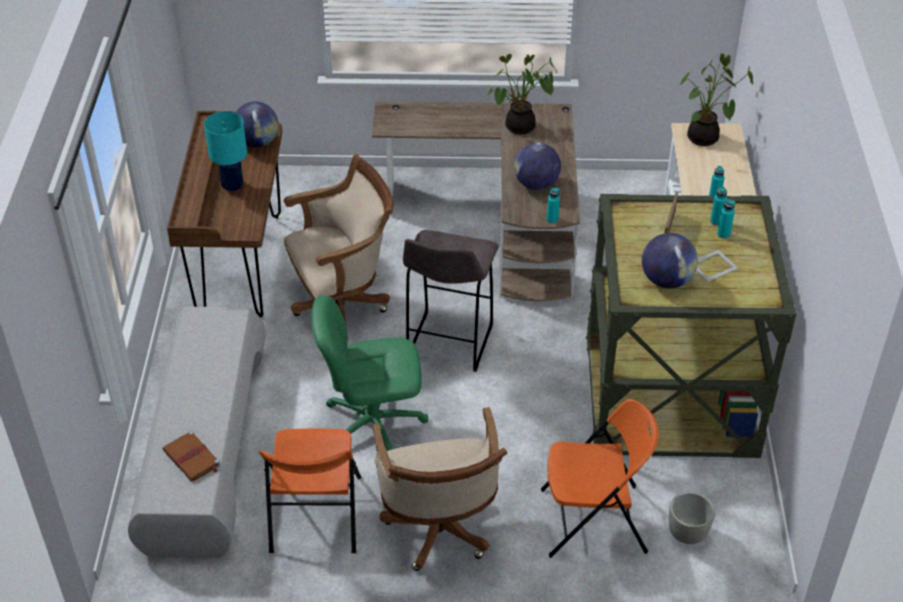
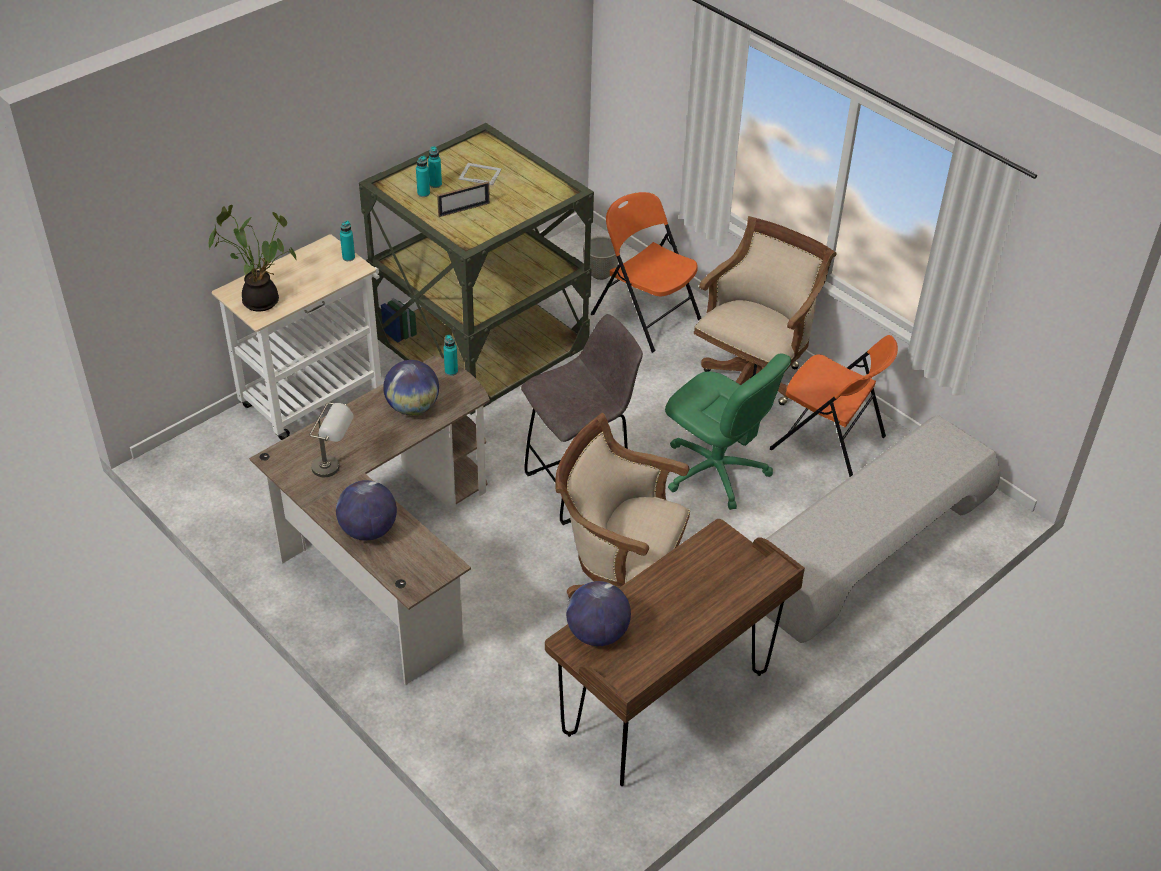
camera: 135 degrees left, 0 degrees up
brown book [163,431,221,482] -> none
turquoise table lamp [204,111,247,191] -> none
orange chair [259,429,361,553] -> orange chair turned 75 degrees clockwise [770,335,898,477]
potted plant [487,54,557,135] -> grey table lamp [309,402,354,477]
globe [642,233,698,288] -> globe moved to [336,480,397,541]

